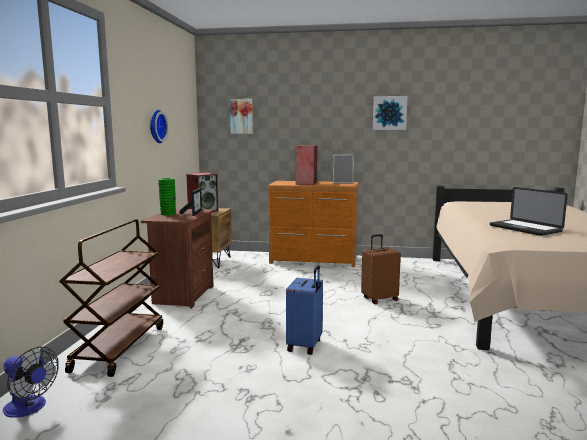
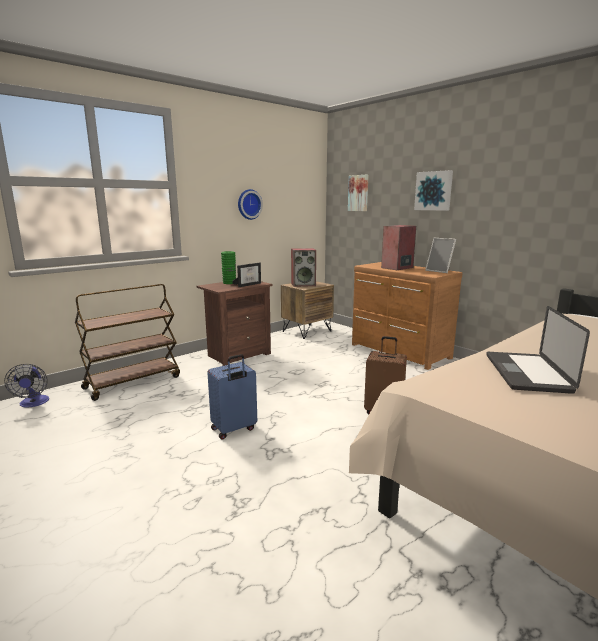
camera: 40 degrees right, 5 degrees up
picture [373,96,407,130] -> picture moved to [414,170,453,211]

